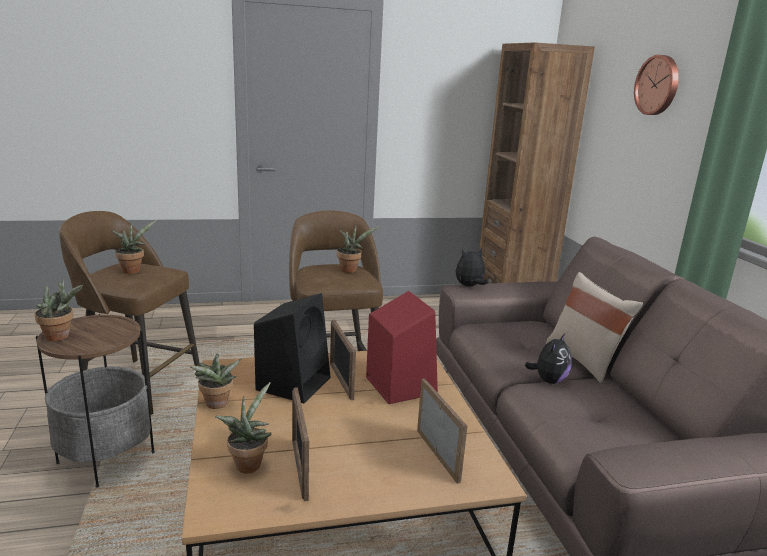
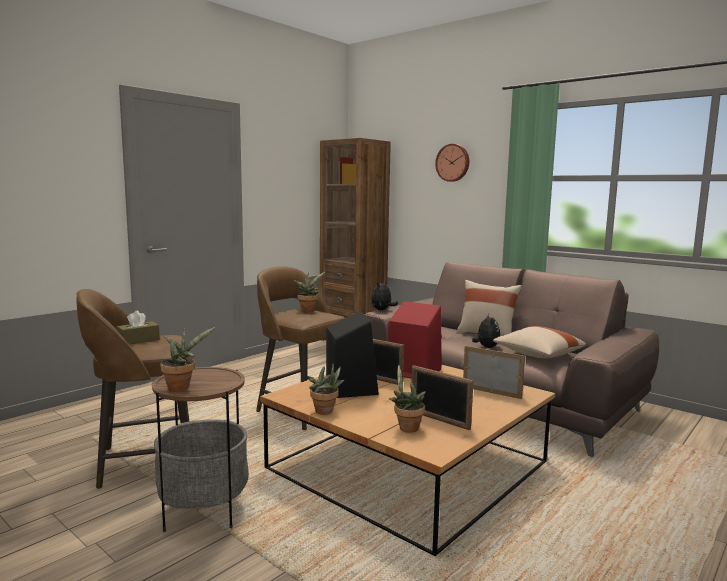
camera: 35 degrees left, 10 degrees down
potted plant [111,220,157,274] -> brown tissue box [117,311,160,344]
none -> beige pillow [493,326,586,358]

